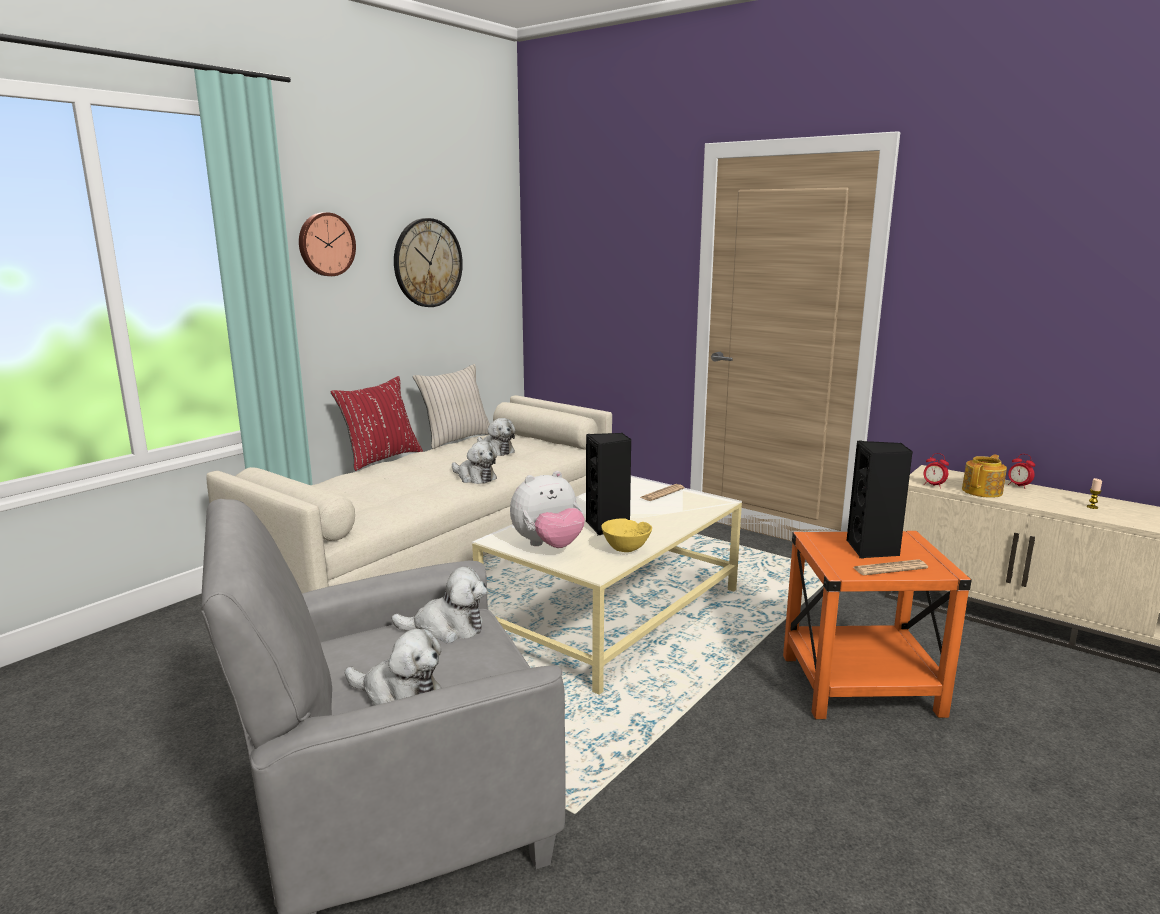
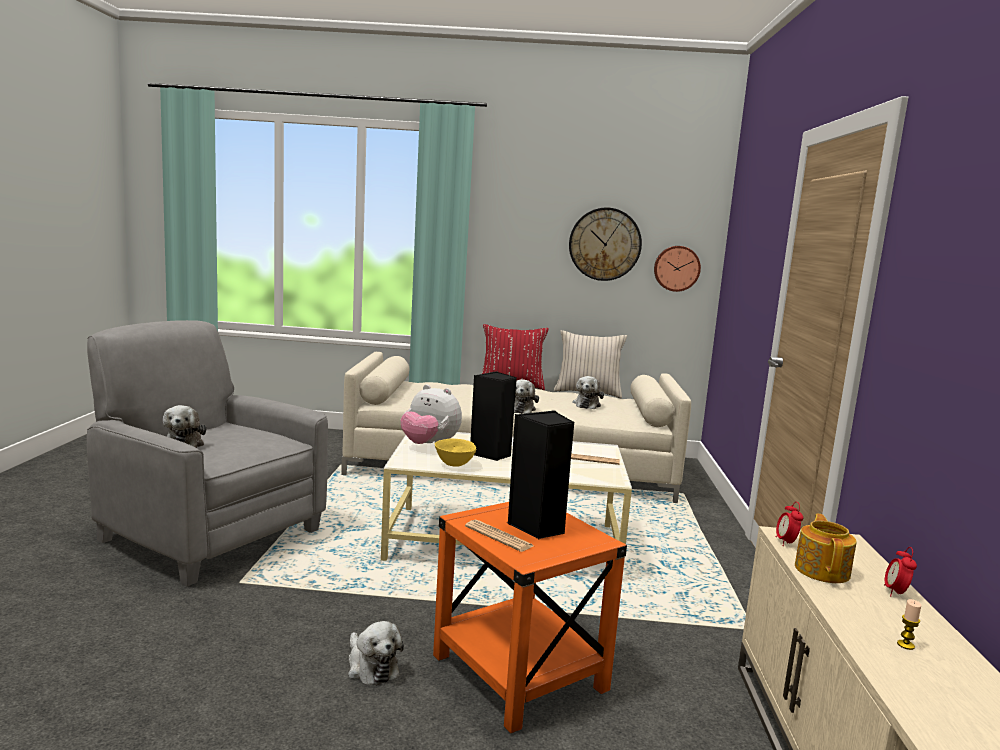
camera: 55 degrees right, 5 degrees down
wall clock [299,212,356,276] -> wall clock moved to [654,246,701,292]
plush toy [391,567,487,643] -> plush toy moved to [348,621,404,686]
teapot [962,454,1007,498] -> teapot turned 90 degrees counterclockwise [795,513,857,583]

